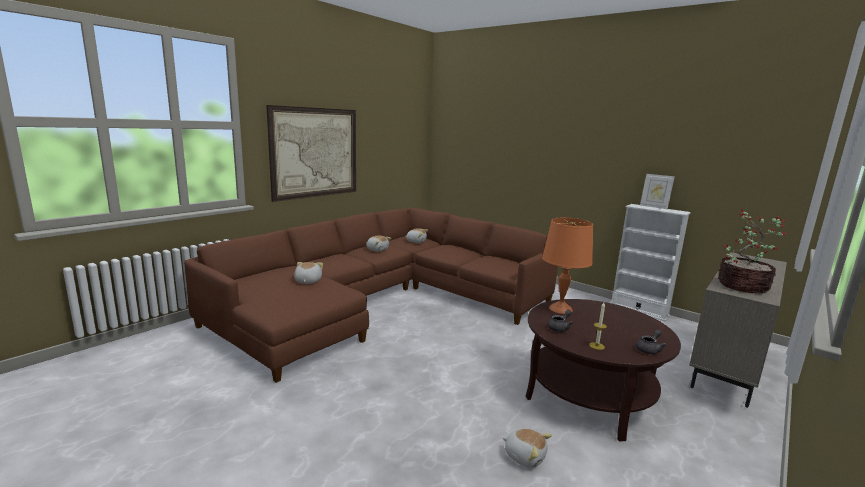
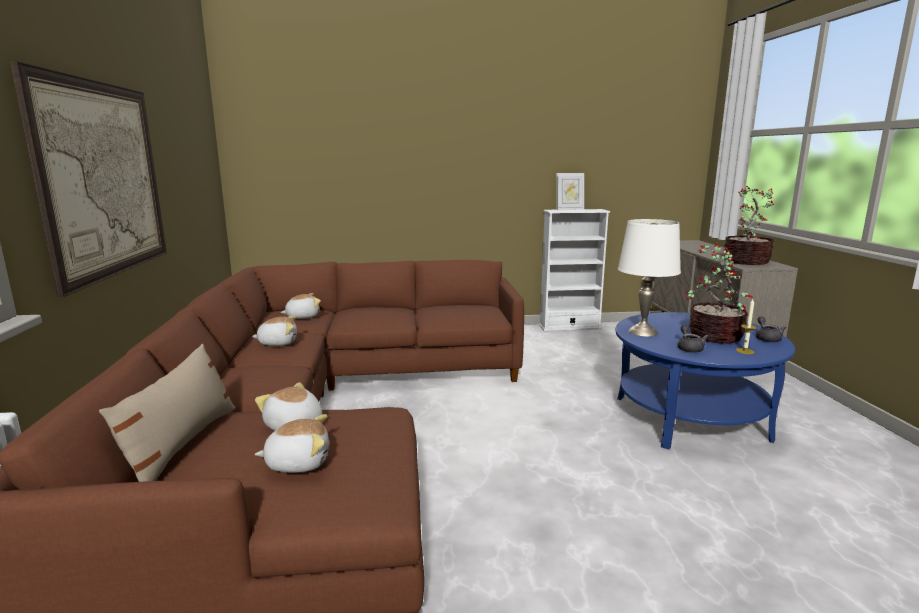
camera: 45 degrees left, 0 degrees up
plush toy [503,429,552,468] -> plush toy moved to [255,414,329,473]
brown coffee table [526,299,681,441] -> blue coffee table [616,312,795,450]
orange table lamp [542,218,593,314] -> white table lamp [618,219,681,337]
none -> beige pillow [99,344,236,482]
none -> potted plant [685,243,753,344]

